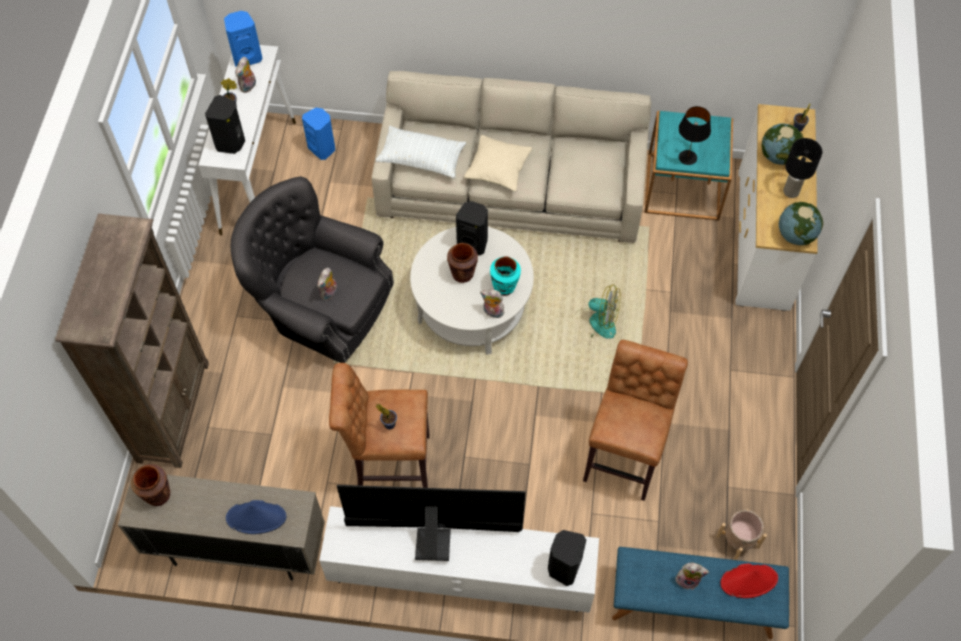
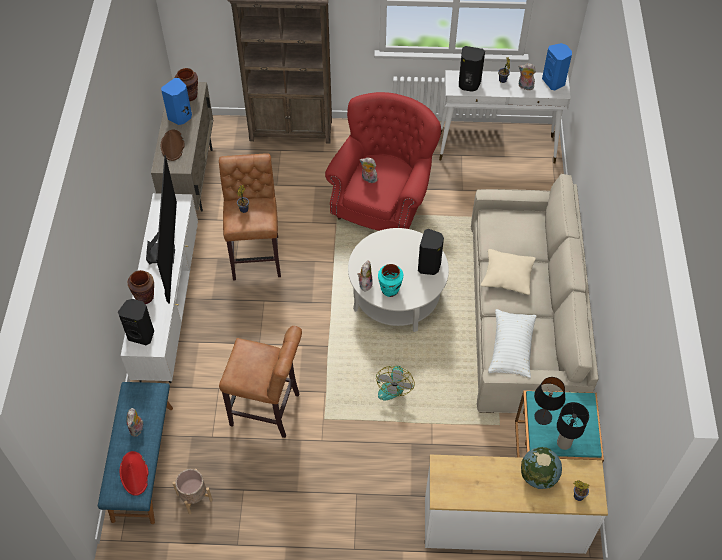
camera: 85 degrees right, 5 degrees down
blue hat [226,500,286,534] -> brown hat [161,130,184,161]
grey armchair [231,176,394,363] -> red armchair [325,92,441,231]
blue speaker [302,108,335,160] -> blue speaker moved to [161,78,192,125]
white pillow [376,126,466,179] -> white pillow moved to [488,309,536,378]
brown vase [447,243,478,283] -> brown vase moved to [128,270,154,304]
globe [779,202,823,245] -> none
black table lamp [783,138,822,198] -> black table lamp moved to [557,402,589,450]

